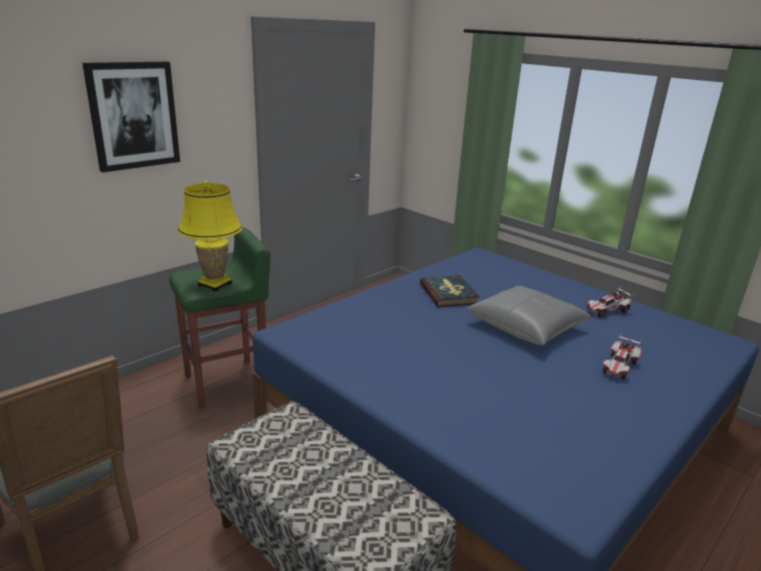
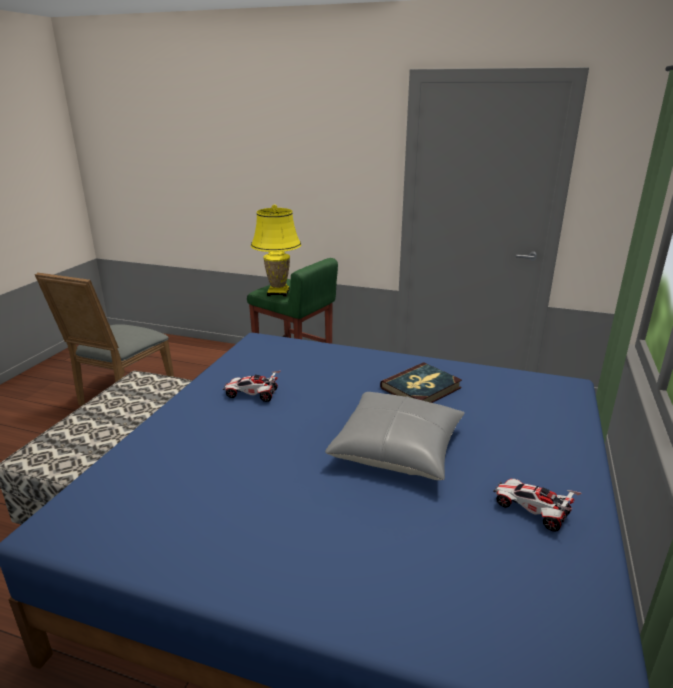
camera: 65 degrees right, 0 degrees up
picture [82,62,180,173] -> none
toy car [603,332,642,380] -> toy car moved to [223,371,280,402]

